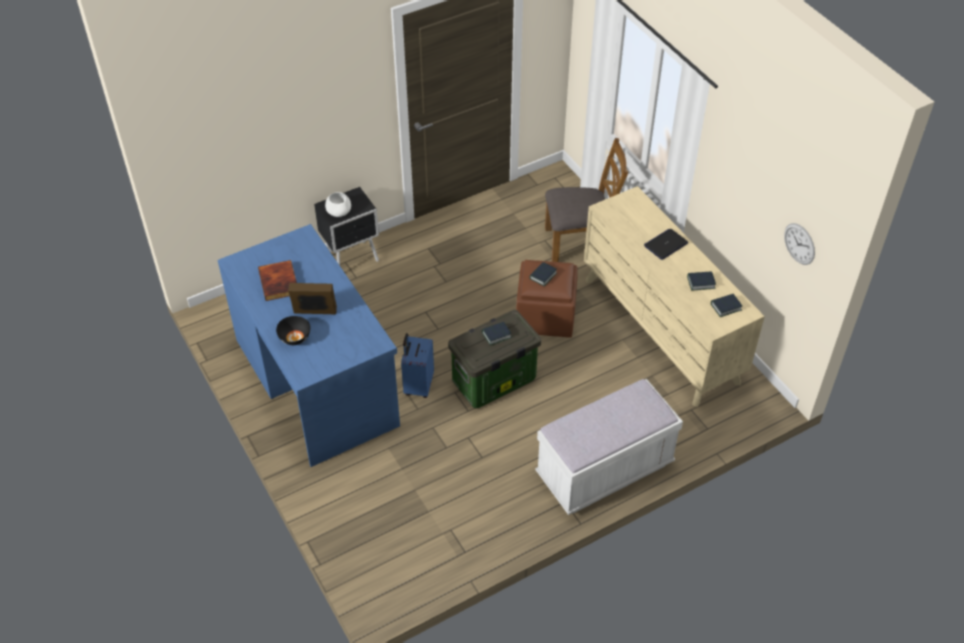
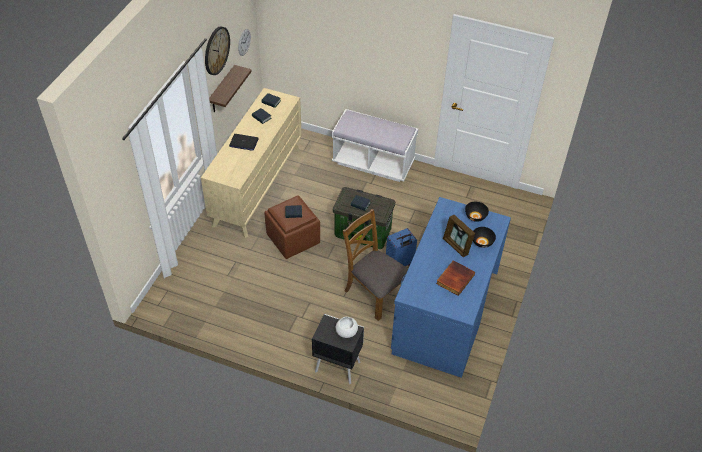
camera: 130 degrees left, 0 degrees up
brown chair [545,138,628,262] -> brown chair moved to [343,209,408,321]
none -> wall clock [205,26,230,75]
none -> shelf [209,65,252,112]
none -> black bowl [465,202,489,222]

